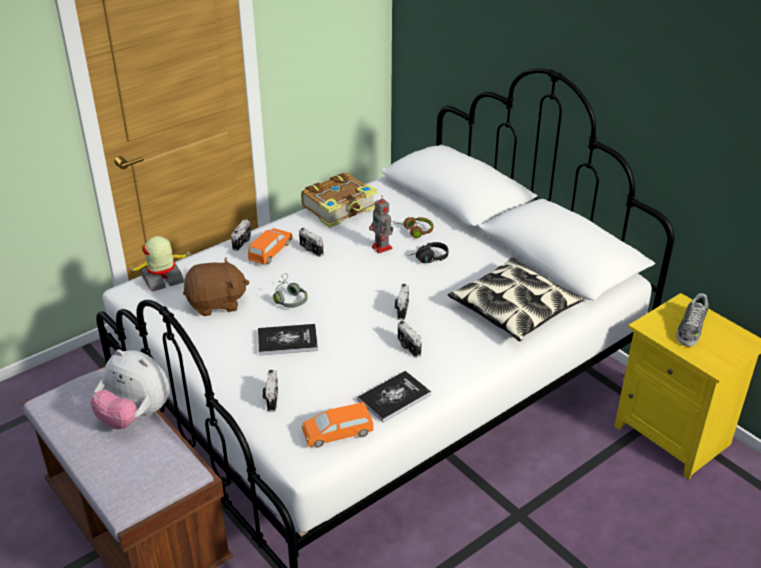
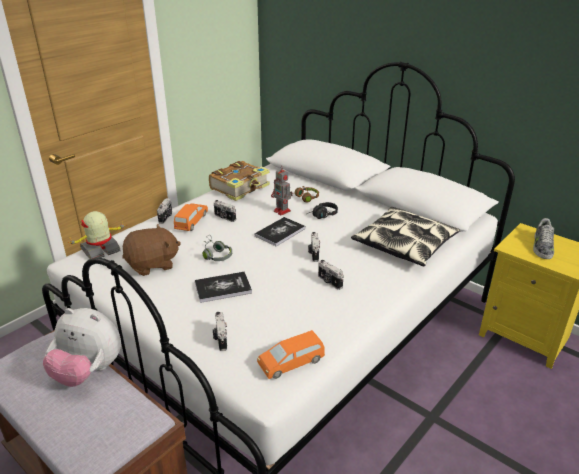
camera: 10 degrees left, 5 degrees down
book [357,371,431,422] -> book moved to [255,217,305,246]

